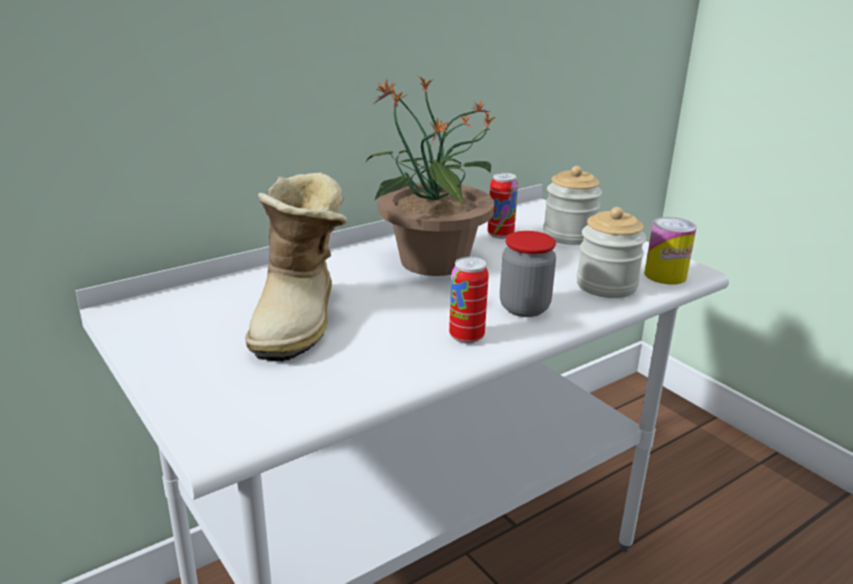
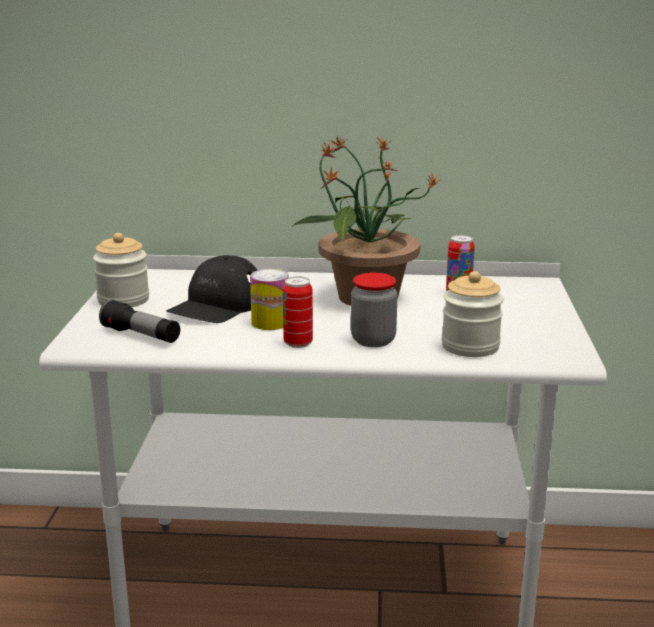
camera: 40 degrees right, 5 degrees down
boot [245,172,348,362] -> black cap [166,255,257,323]
jar [543,166,602,245] -> jar moved to [93,233,149,307]
can [644,217,697,285] -> can moved to [250,269,289,330]
none -> flashlight [99,299,180,343]

